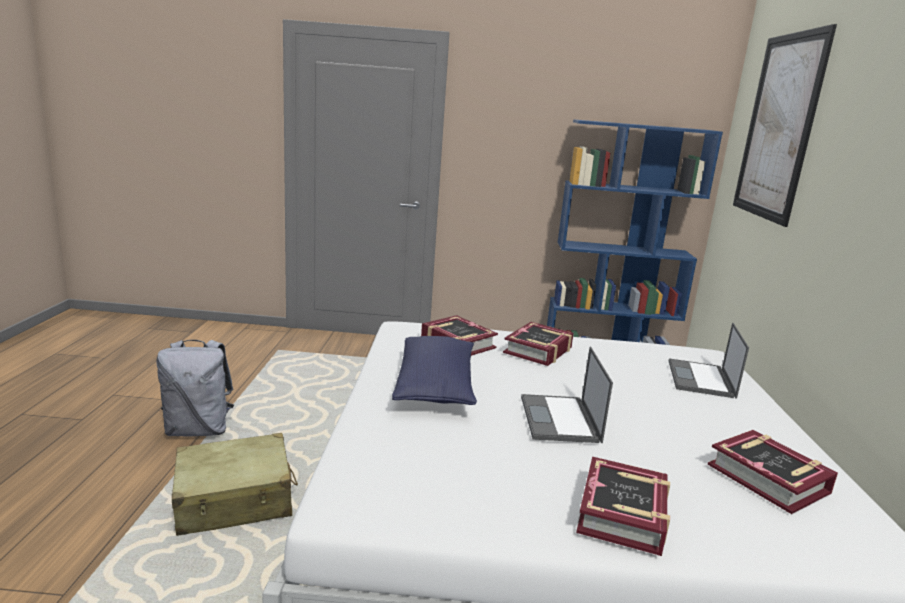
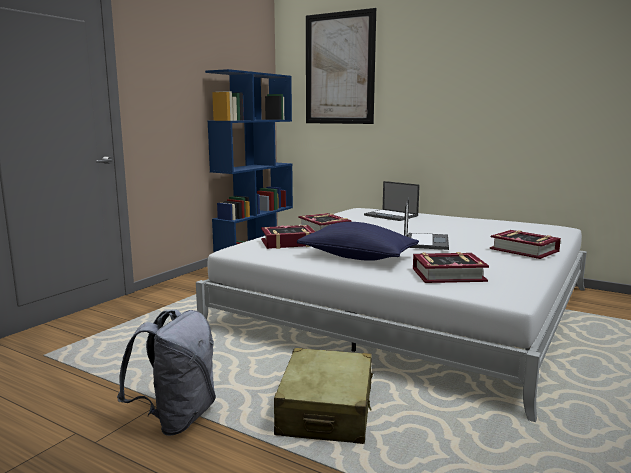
camera: 60 degrees left, 5 degrees down
laptop [521,347,613,443] -> laptop turned 105 degrees counterclockwise [404,198,449,250]
book [708,430,838,514] -> book moved to [413,252,489,283]

